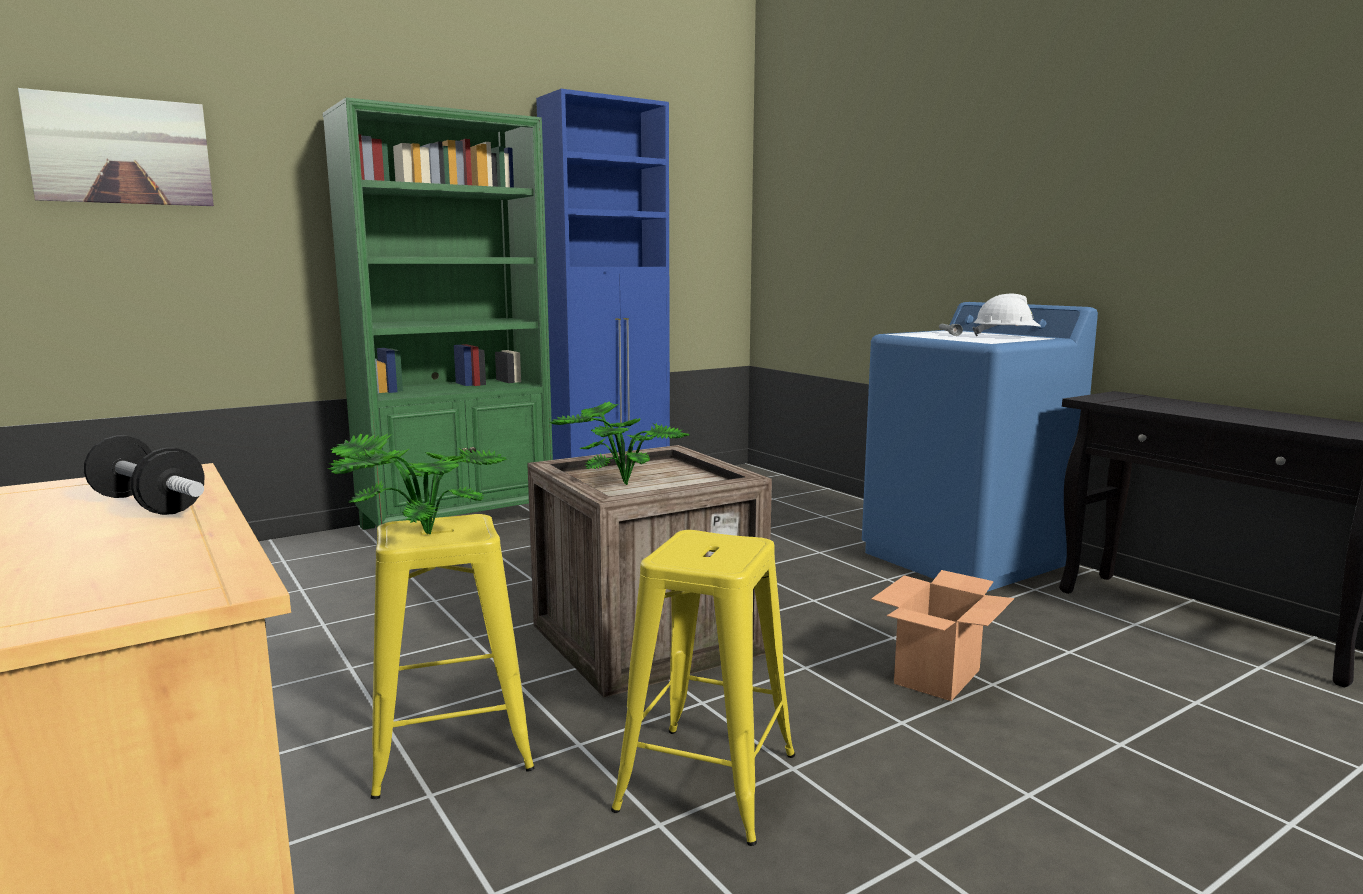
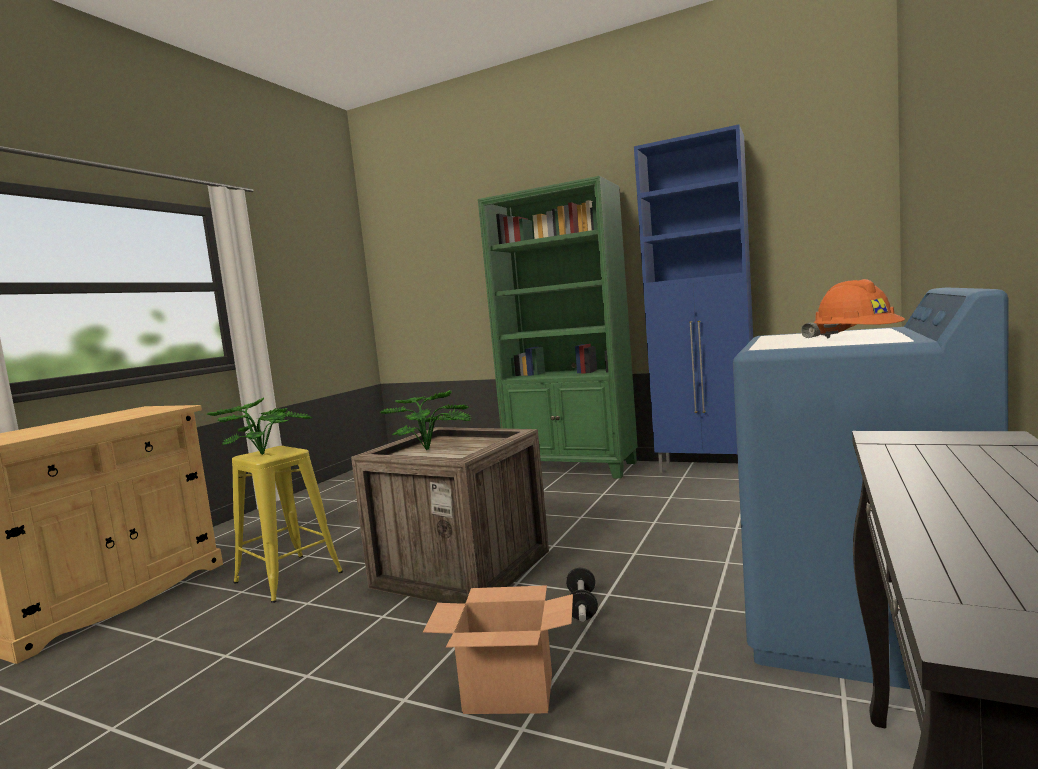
camera: 60 degrees right, 5 degrees down
picture [18,88,214,206] -> none
dumbbell [84,436,205,515] -> dumbbell moved to [566,567,598,622]
yellow stool [611,530,795,846] -> none
white hard hat [973,294,1041,336] -> orange hard hat [814,279,905,338]

